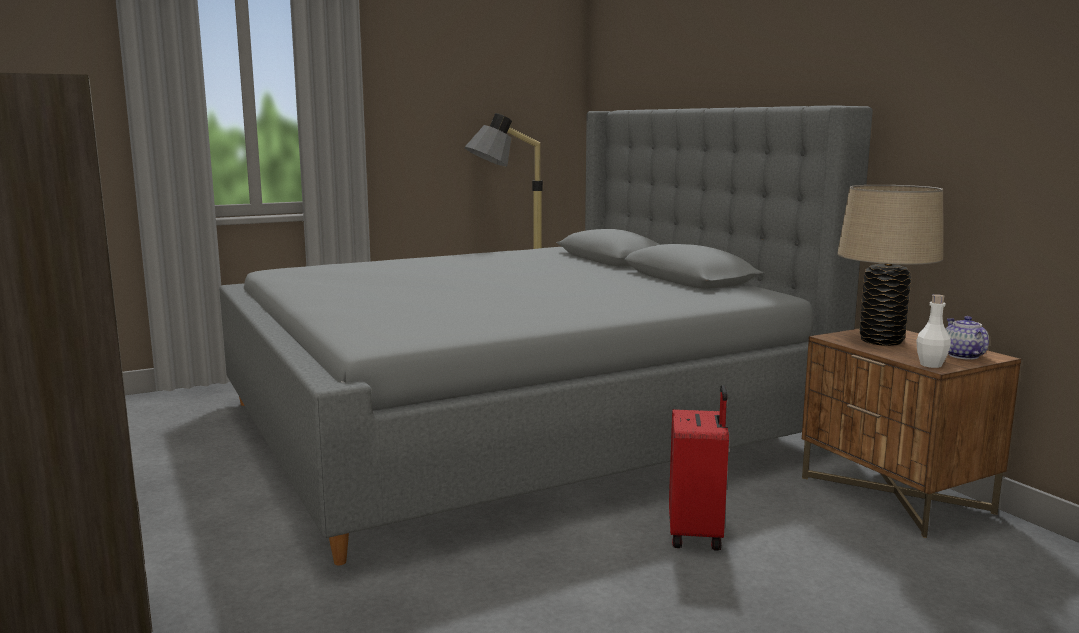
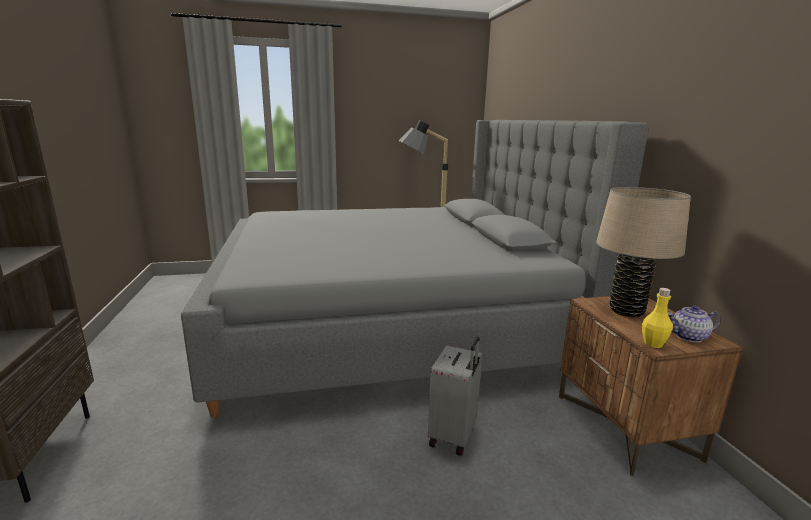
camera: 15 degrees right, 5 degrees up
red suitcase [669,385,729,551] -> grey suitcase [428,336,482,456]
white bottle [916,294,951,368] -> yellow bottle [642,288,673,348]
teapot [946,316,989,359] -> teapot turned 105 degrees counterclockwise [668,305,720,343]

